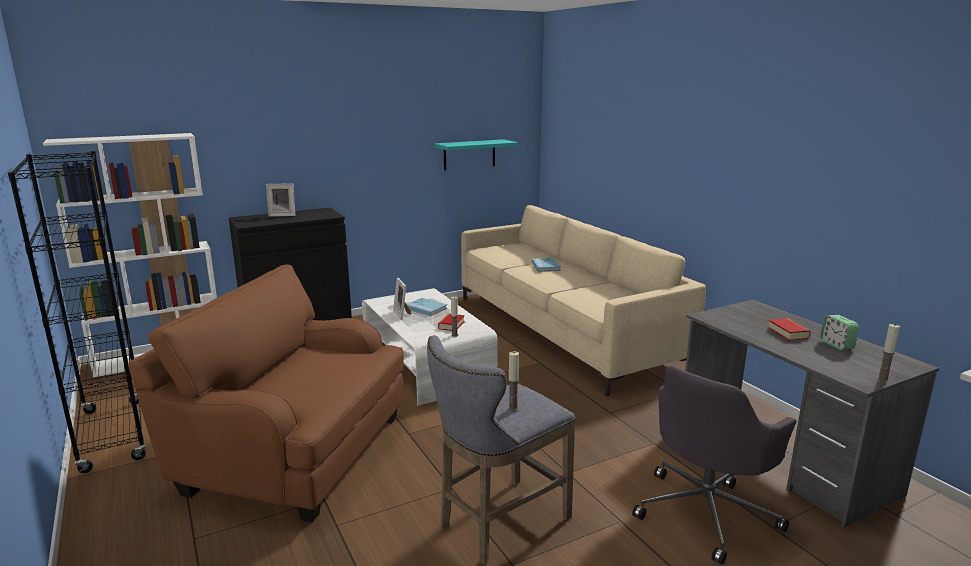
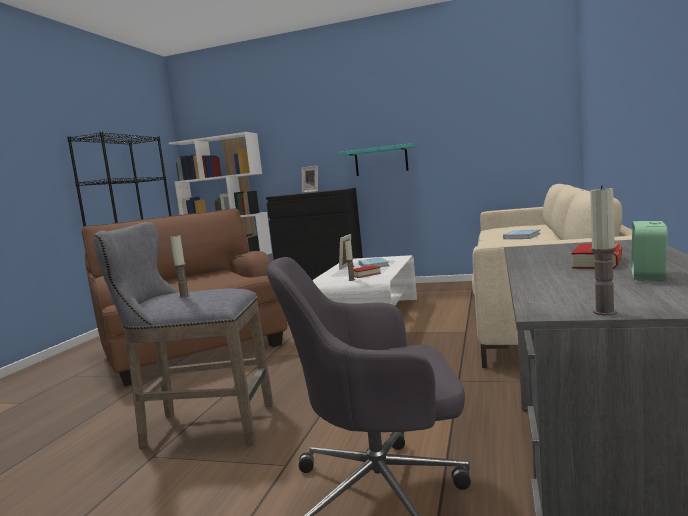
camera: 45 degrees right, 10 degrees down
turquoise shelf [434,139,518,170] -> turquoise shelf moved to [338,143,416,176]

